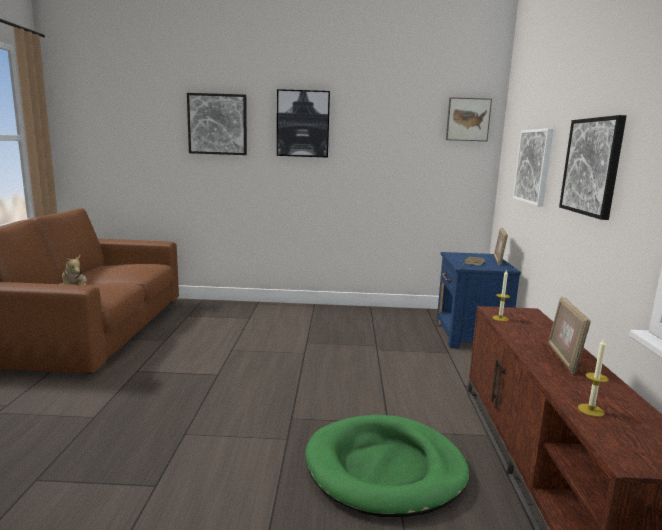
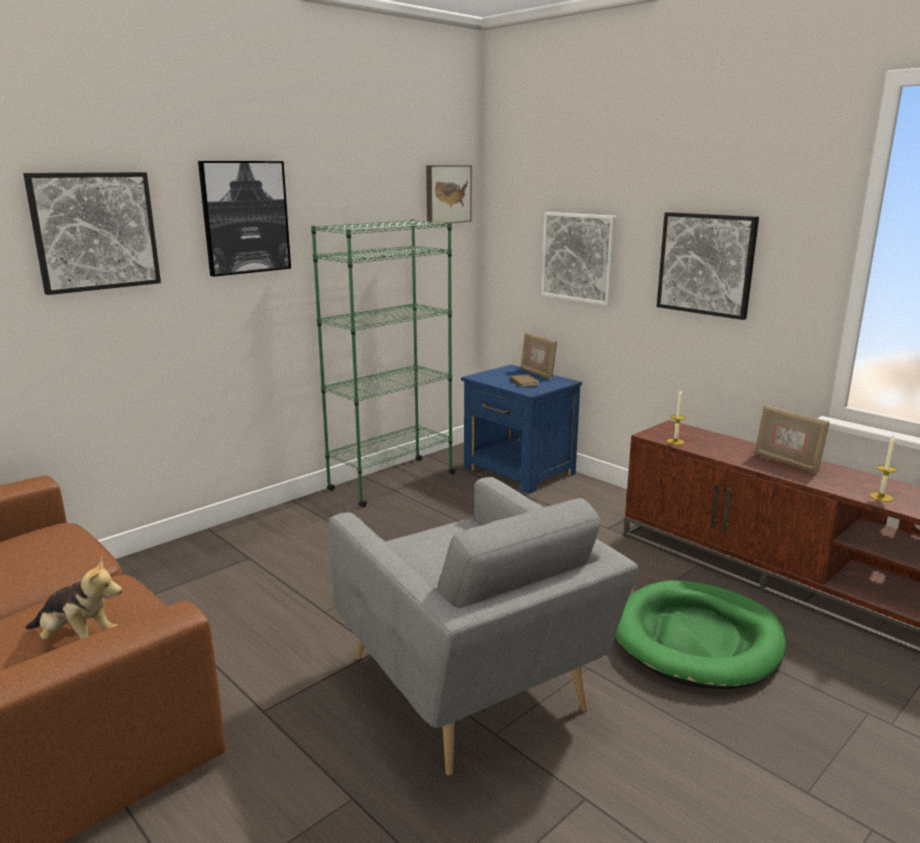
camera: 45 degrees left, 5 degrees up
none -> green bookcase [311,219,456,507]
none -> grey armchair [329,477,638,776]

